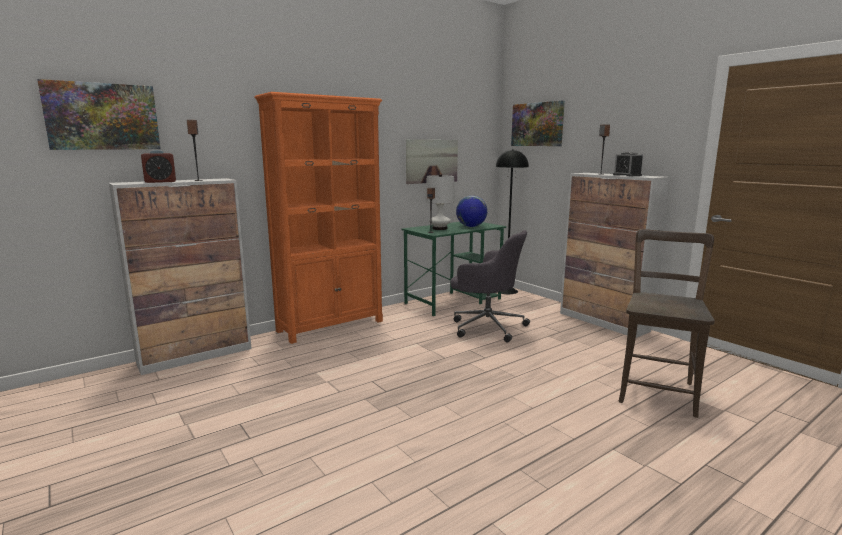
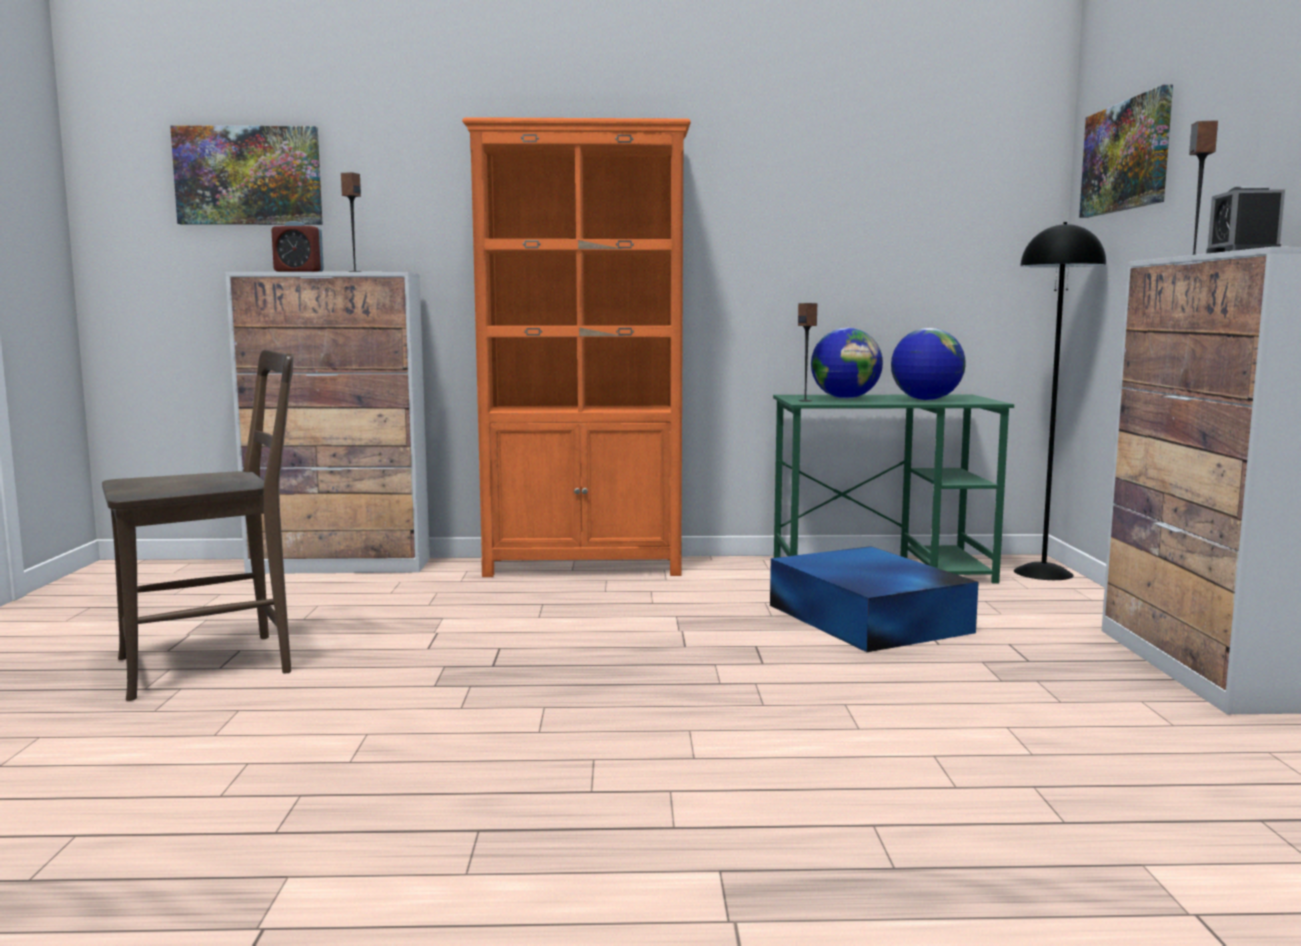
camera: 35 degrees right, 5 degrees down
picture [406,139,458,184] -> none
white table lamp [425,174,455,230] -> globe [811,328,883,399]
grey office chair [450,230,530,342] -> blue storage box [770,546,979,652]
brown chair [619,229,715,418] -> brown chair moved to [102,350,294,701]

